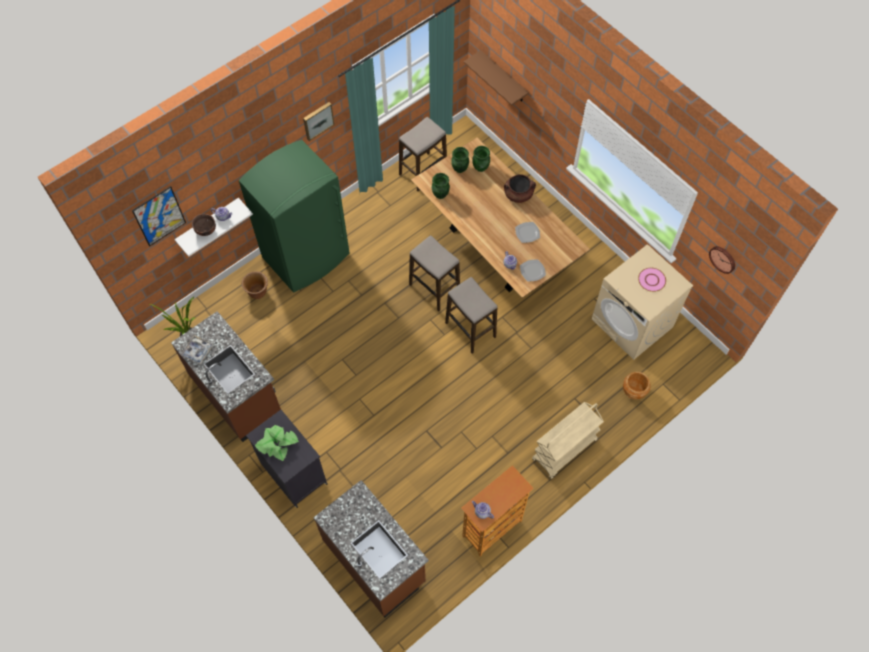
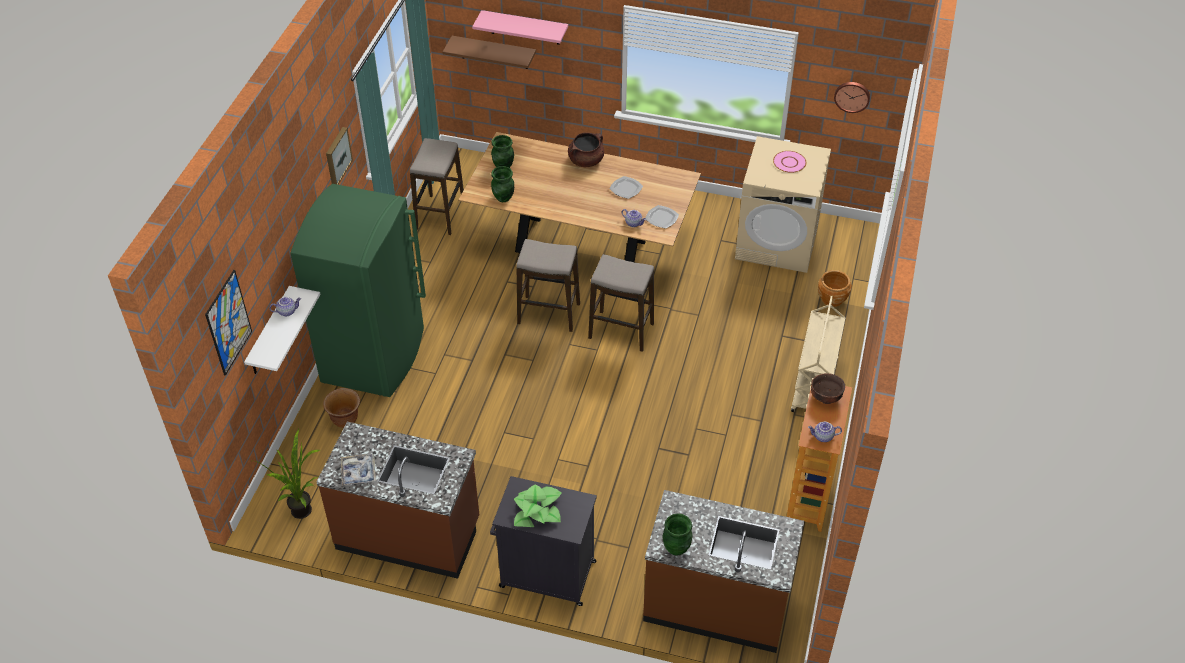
camera: 35 degrees left, 15 degrees down
brown bowl [192,214,216,236] -> brown bowl moved to [811,373,845,404]
green vase [472,146,490,172] -> green vase moved to [662,513,692,556]
none -> pink shelf [472,10,568,45]

